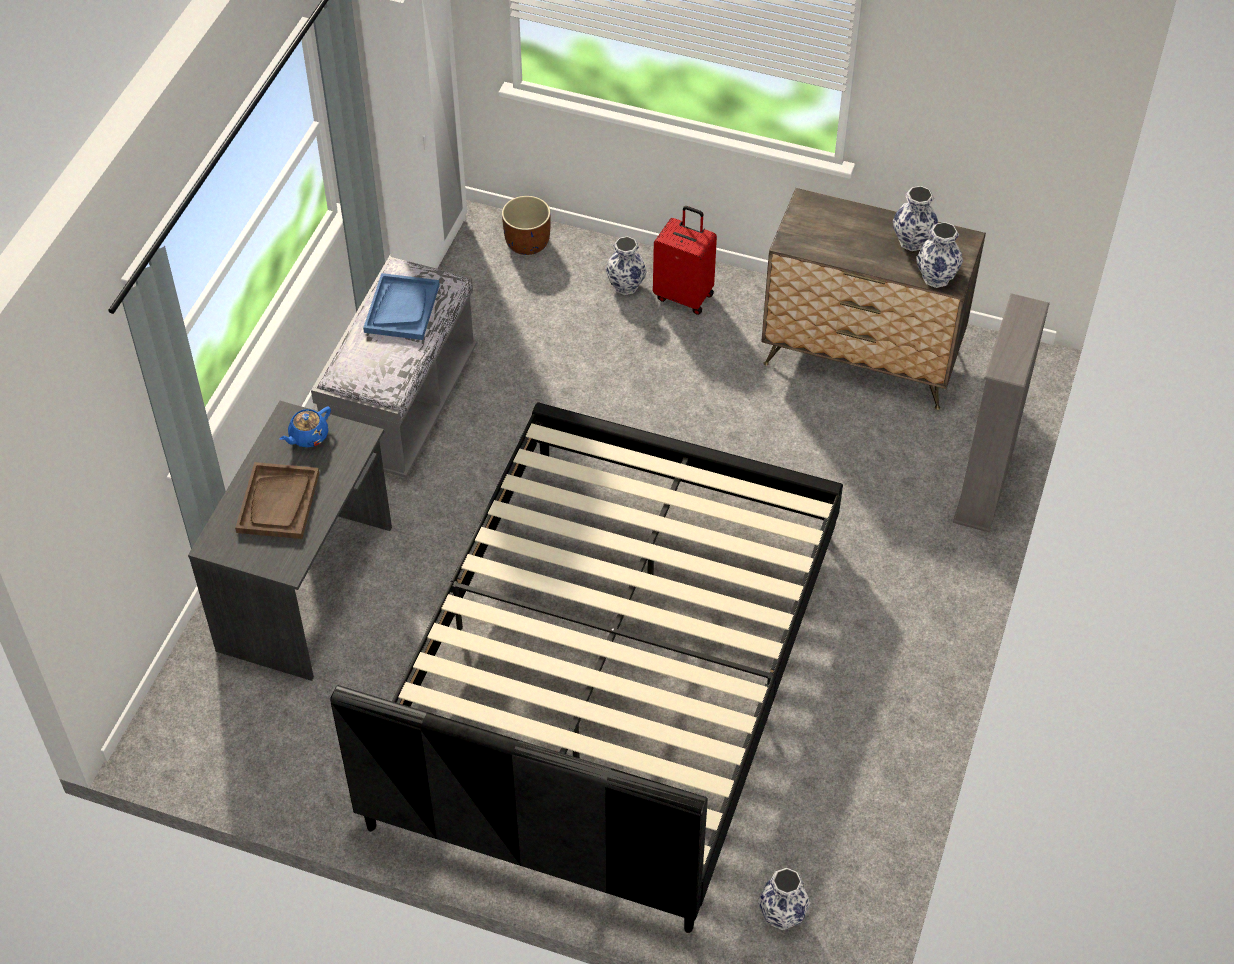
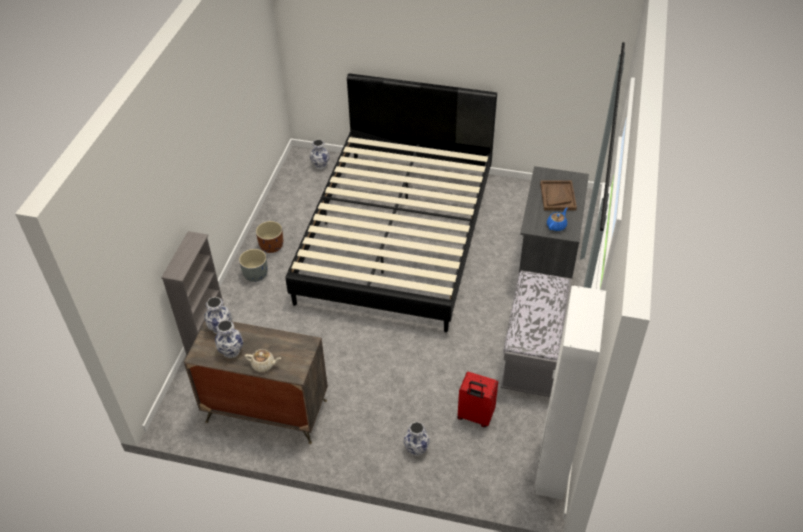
camera: 175 degrees right, 5 degrees down
blue tray [363,273,440,340] -> none
brown planter [502,196,551,255] -> brown planter moved to [256,221,283,253]
red suitcase [653,206,717,315] -> red suitcase moved to [457,372,498,427]
none -> grey planter [239,249,268,282]
none -> beige teapot [244,349,281,372]

